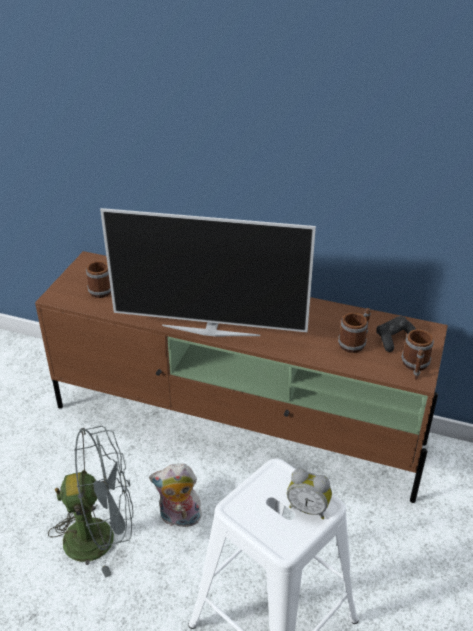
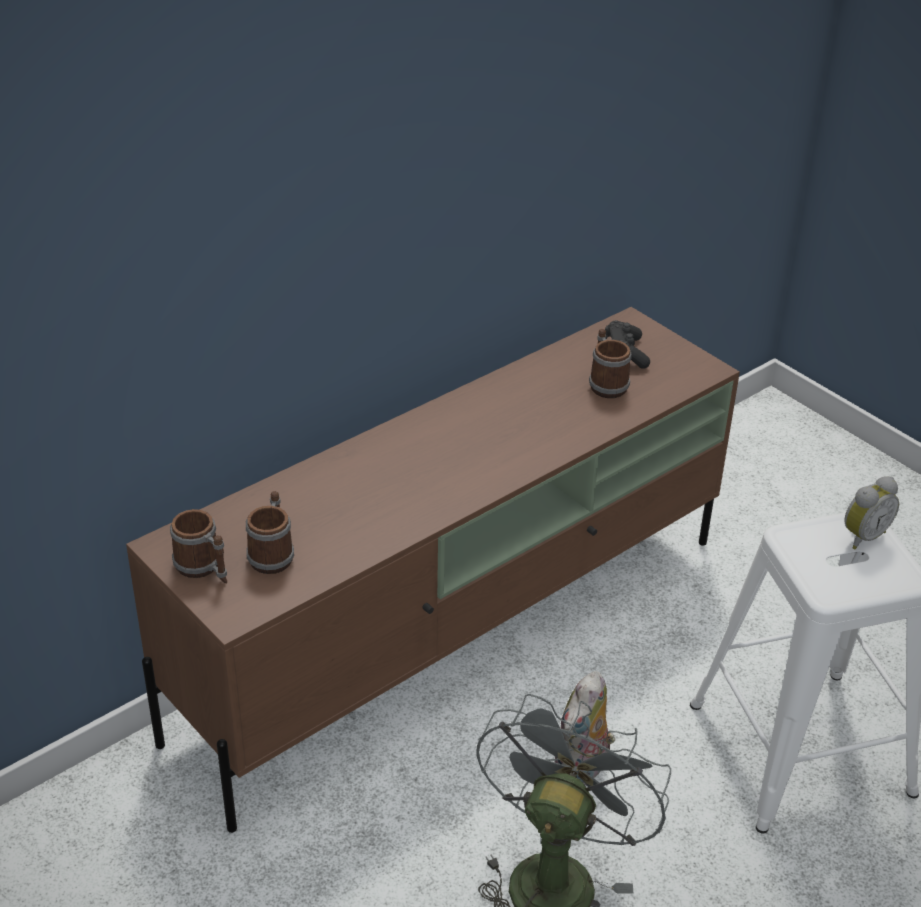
camera: 60 degrees left, 0 degrees up
television [100,208,316,336] -> none
mug [401,329,434,380] -> mug moved to [170,509,227,583]

